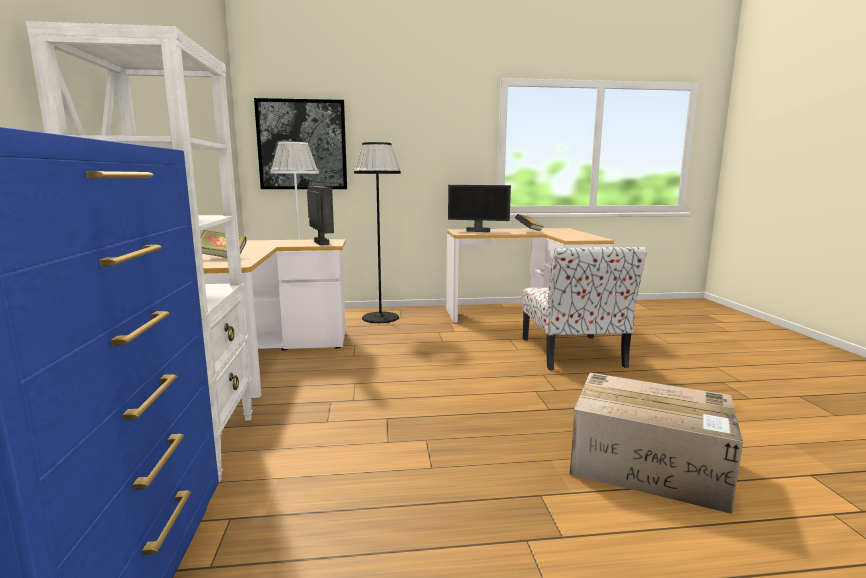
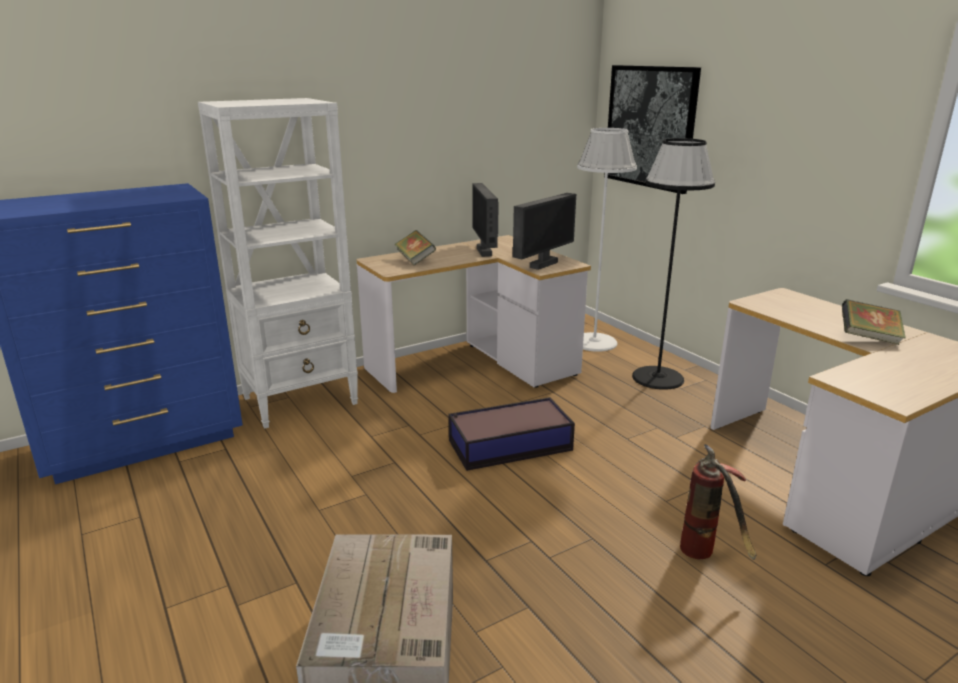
camera: 65 degrees right, 10 degrees up
monitor [448,185,511,232] -> monitor moved to [472,183,499,257]
chair [522,247,647,370] -> fire extinguisher [680,444,756,560]
none -> storage box [448,397,575,471]

